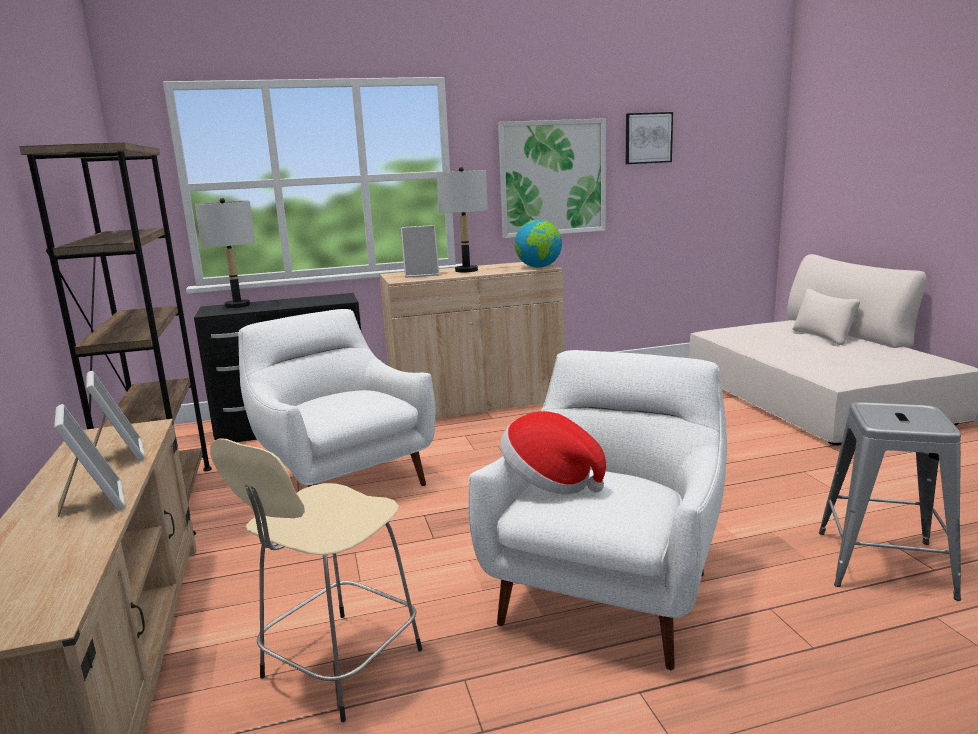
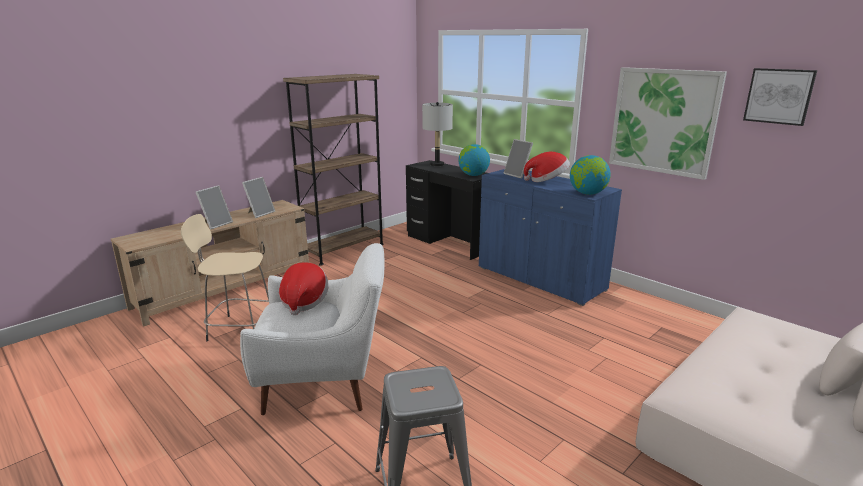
camera: 60 degrees right, 5 degrees up
white armchair [238,309,436,487] -> none
beige cabinet [380,262,564,418] -> blue cabinet [479,169,622,306]
grey table lamp [436,167,488,273] -> hat [524,151,570,182]
none -> globe [458,144,490,176]

